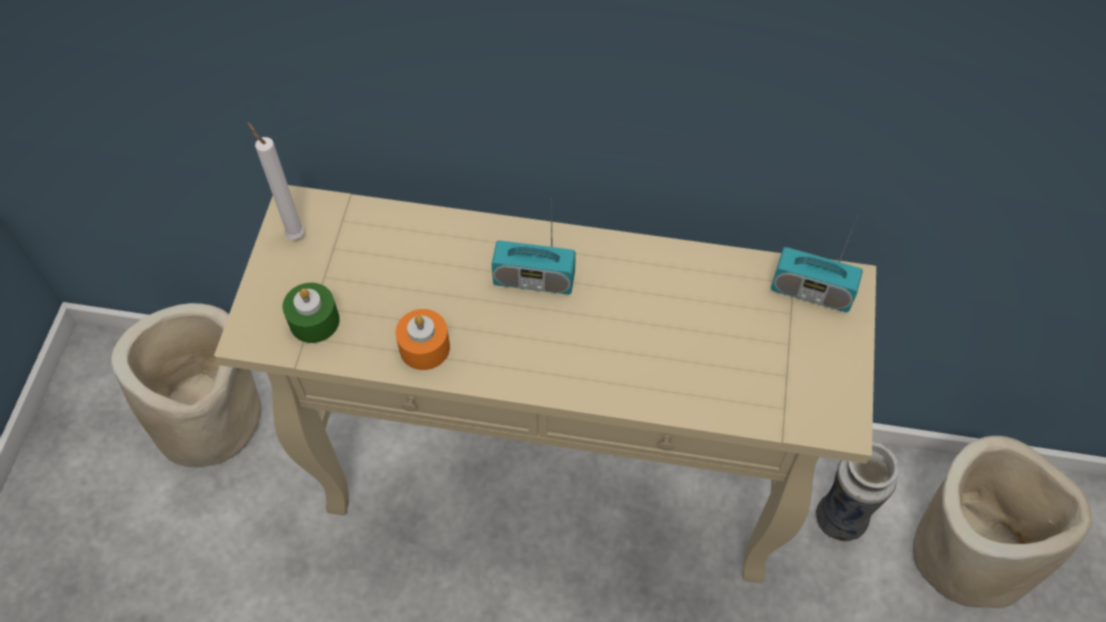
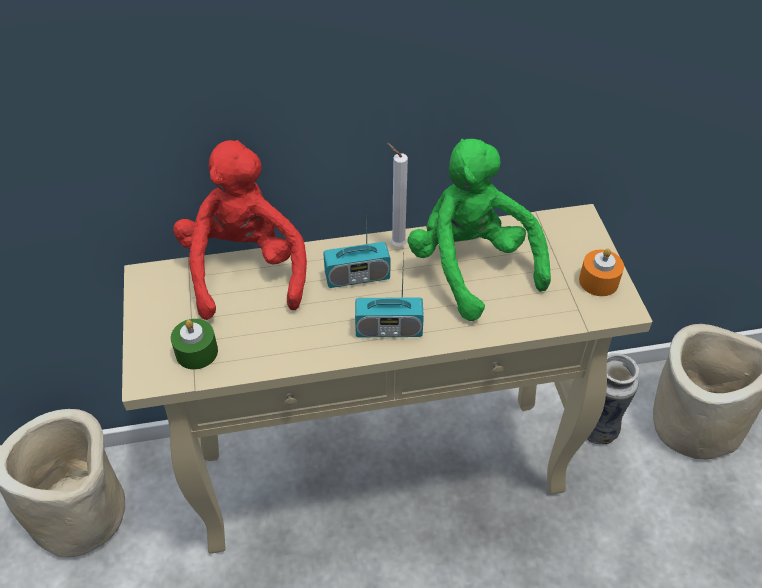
camera: 20 degrees left, 10 degrees down
white candle [247,122,305,239] -> white candle moved to [387,143,408,247]
orange candle [395,309,450,370] -> orange candle moved to [579,248,624,296]
radio [771,216,863,312] -> radio moved to [355,252,424,337]
none -> red plush toy [173,140,307,320]
none -> green plush toy [407,139,551,321]

